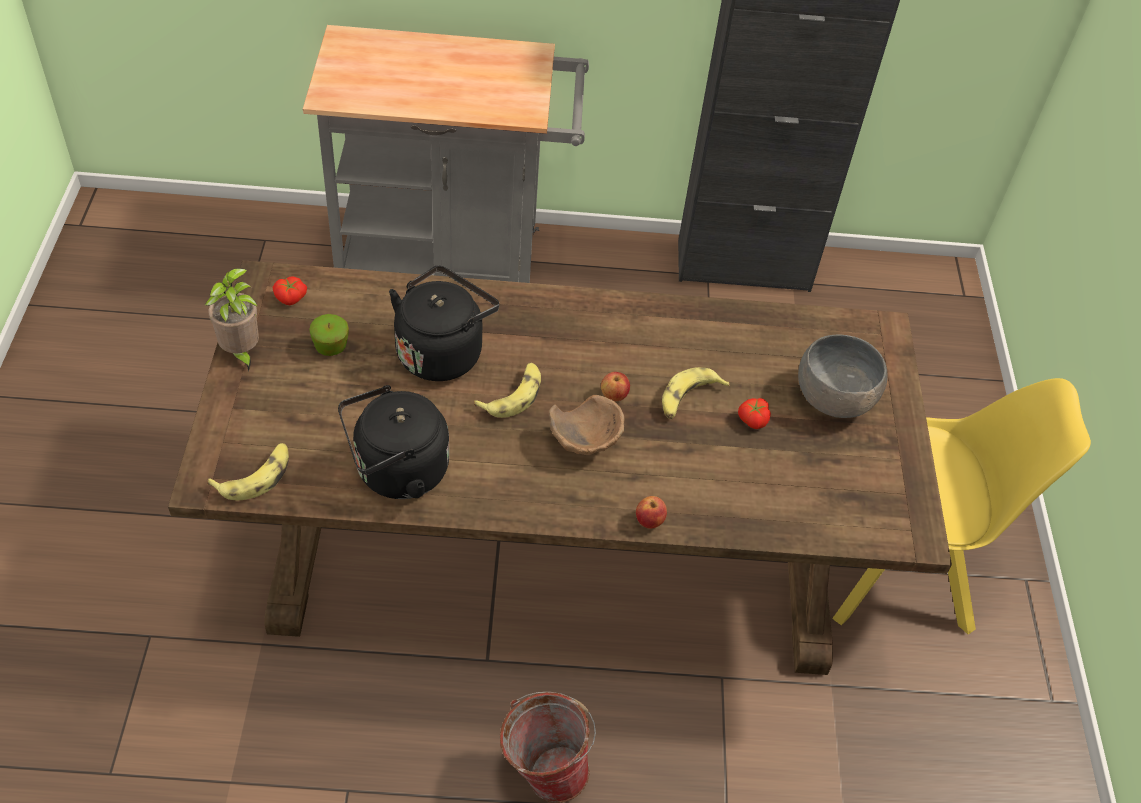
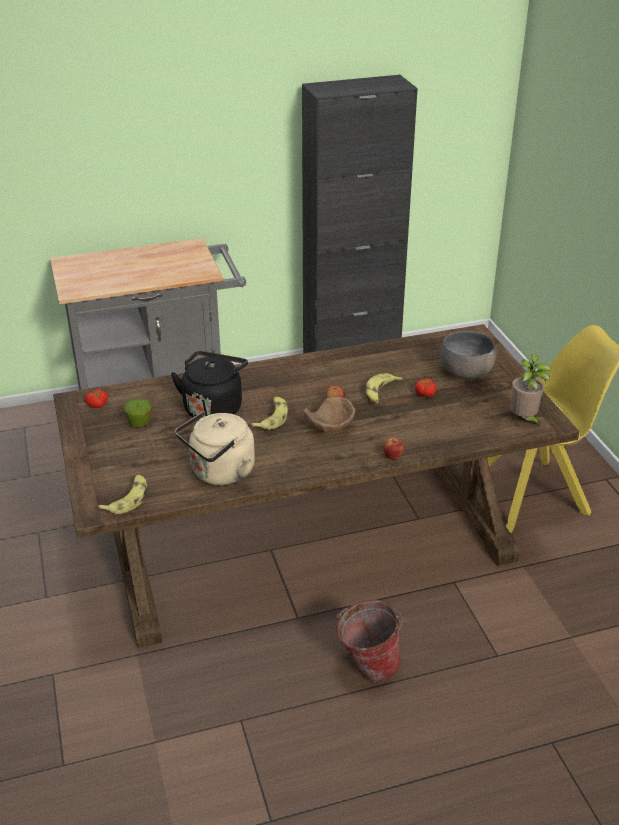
camera: 15 degrees left, 15 degrees down
potted plant [205,268,259,372] -> potted plant moved to [511,354,551,427]
black kettle [338,385,449,499] -> beige kettle [175,411,255,486]

